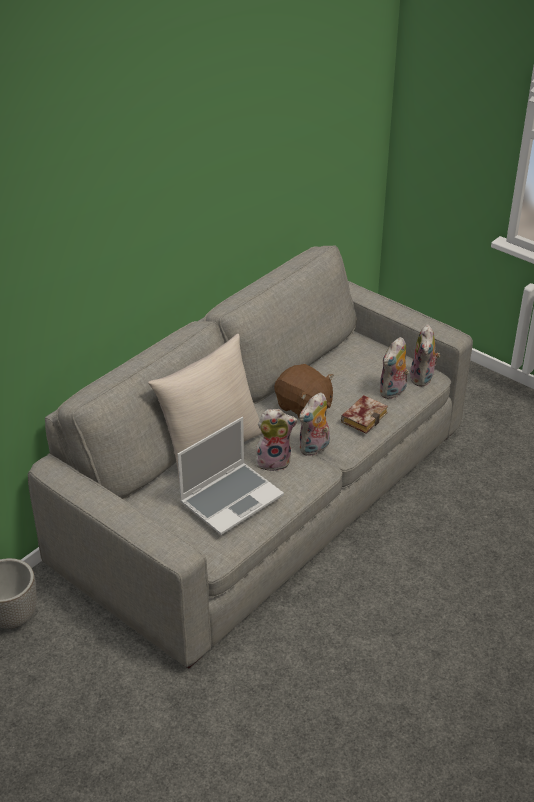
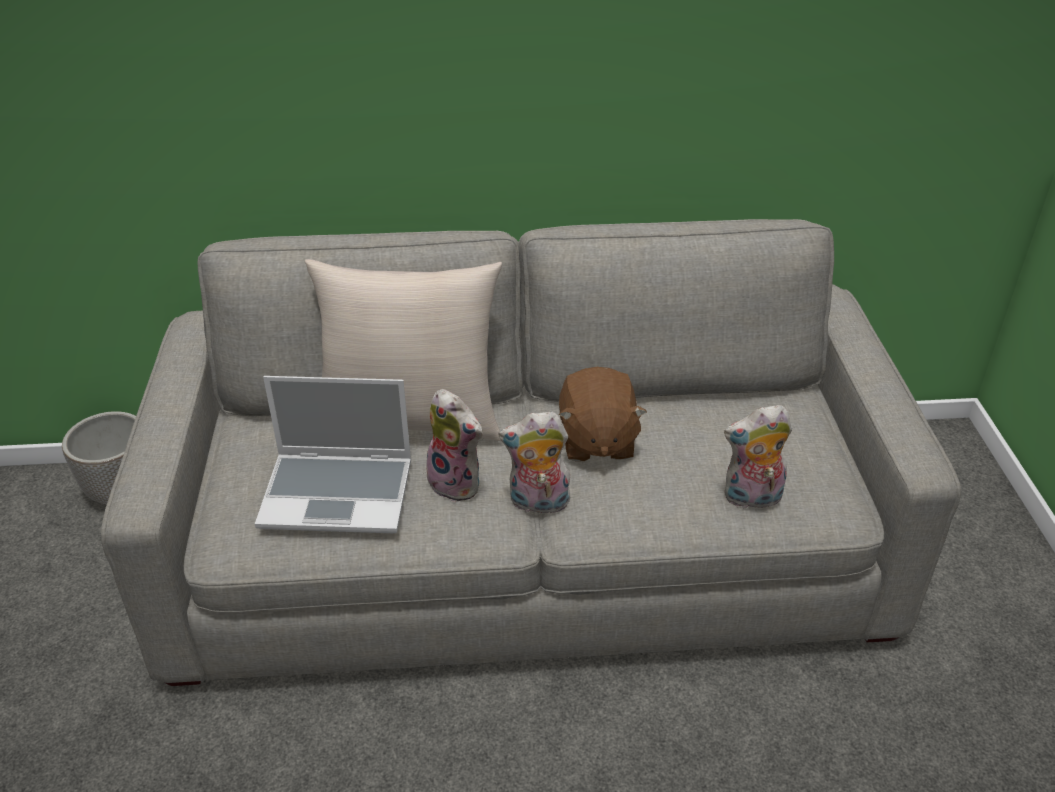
camera: 45 degrees right, 0 degrees up
book [341,395,388,434] -> none
plush toy [409,324,440,387] -> none

